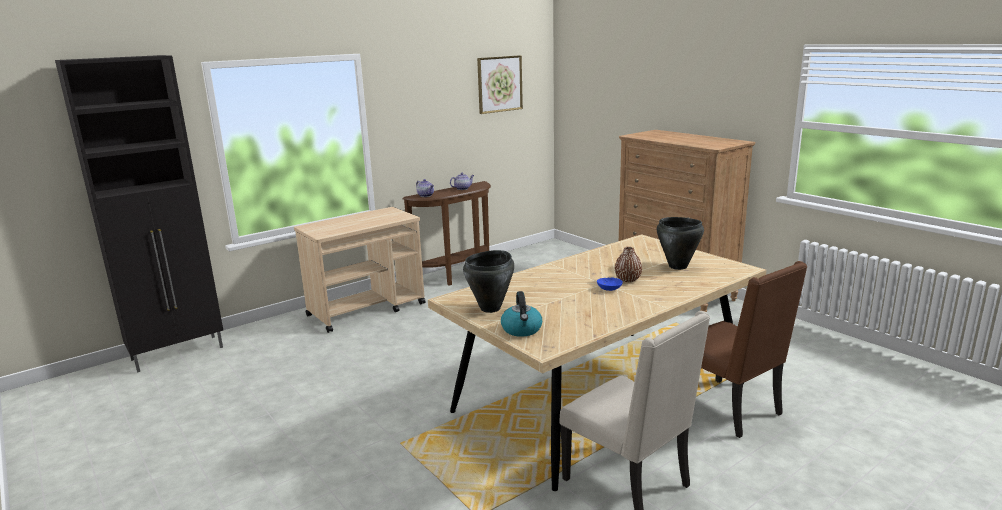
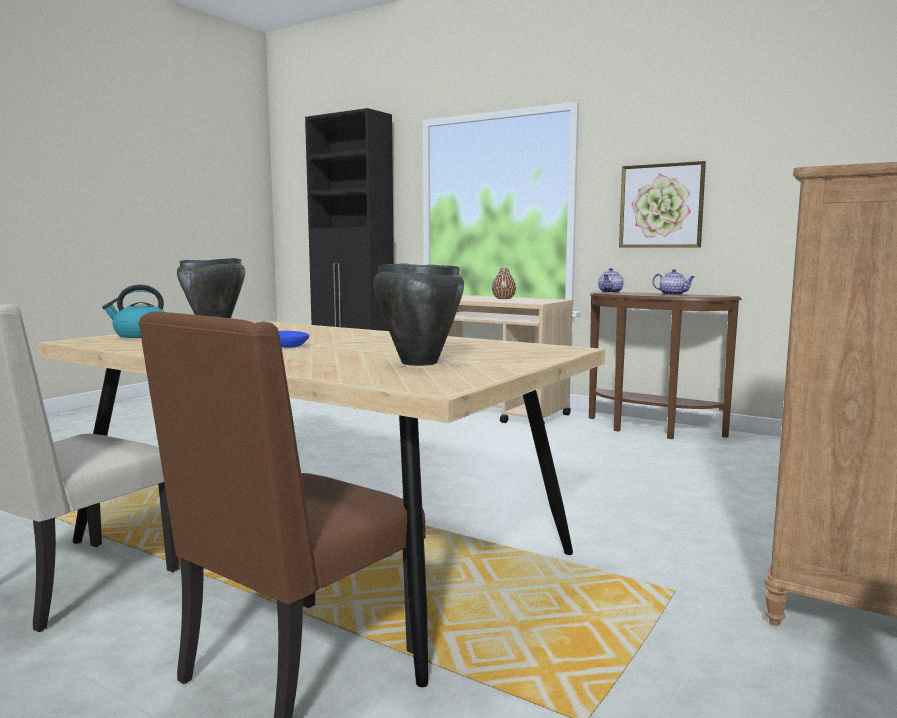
camera: 70 degrees right, 10 degrees down
picture [477,55,523,114] -> picture moved to [619,161,706,248]
brown vase [615,247,642,282] -> brown vase moved to [492,268,516,299]

